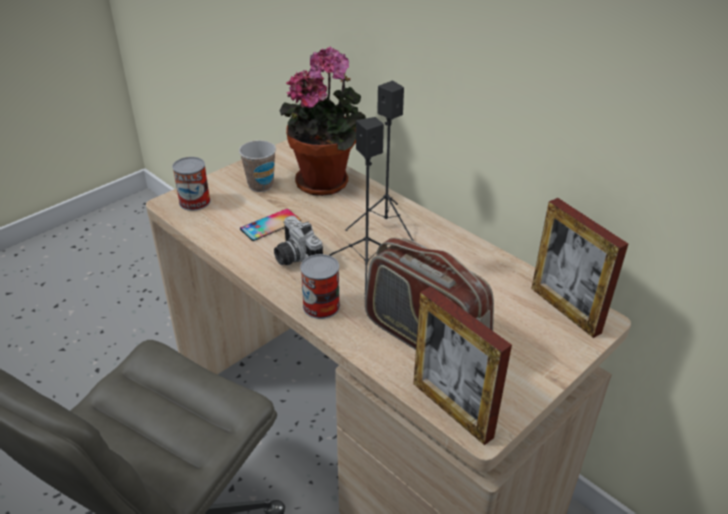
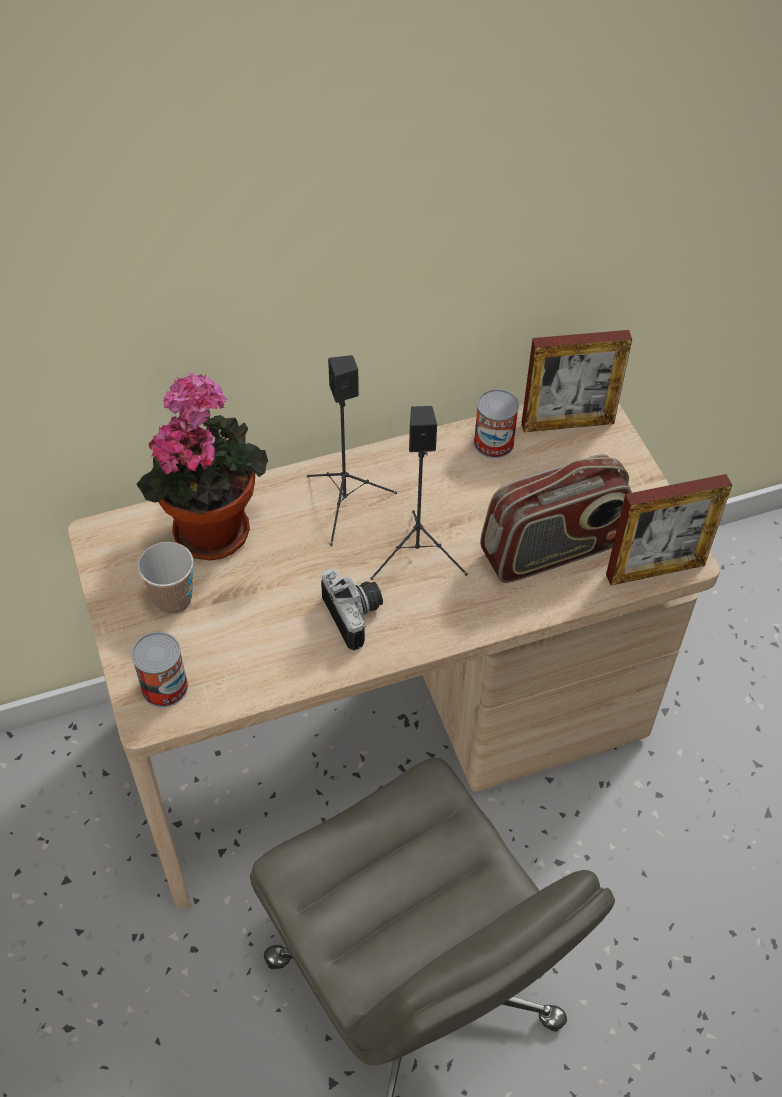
camera: 65 degrees left, 15 degrees up
phone [240,209,301,241] -> none
camera [274,216,323,265] -> camera turned 105 degrees counterclockwise [321,568,383,650]
can [300,254,340,319] -> can moved to [474,389,519,458]

